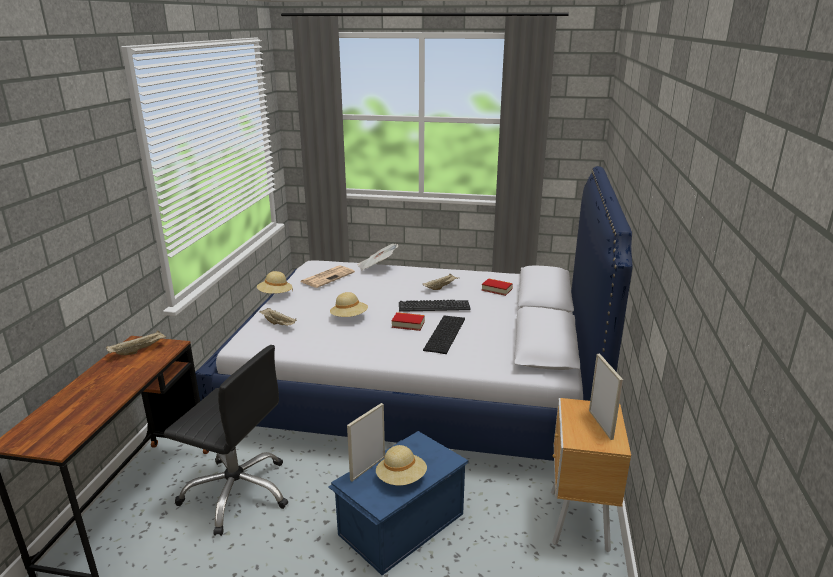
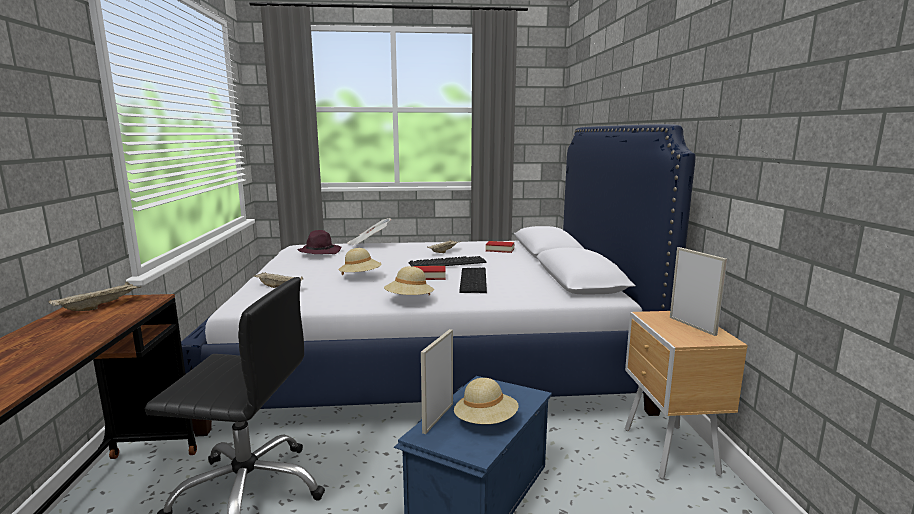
camera: 15 degrees left, 10 degrees down
beige hat [257,271,293,294] -> beige hat moved to [384,266,434,295]
newspaper [300,265,355,288] -> purple hat [297,230,342,254]

